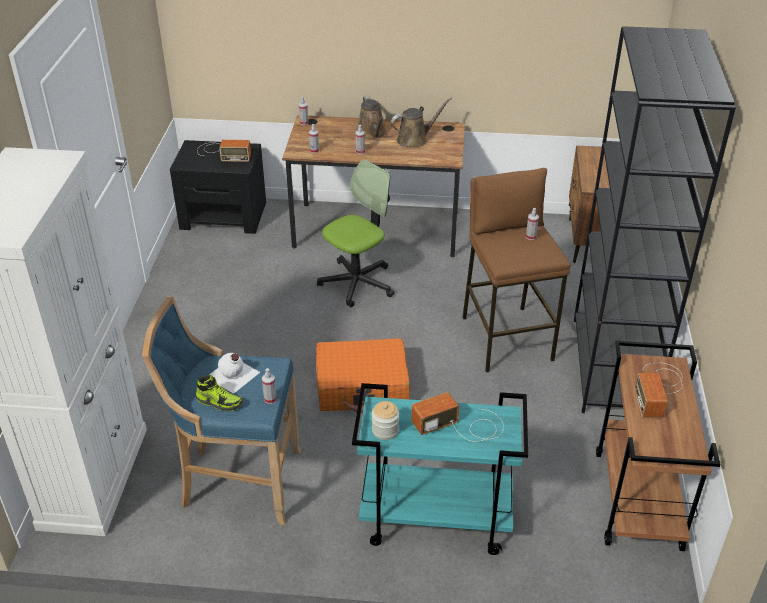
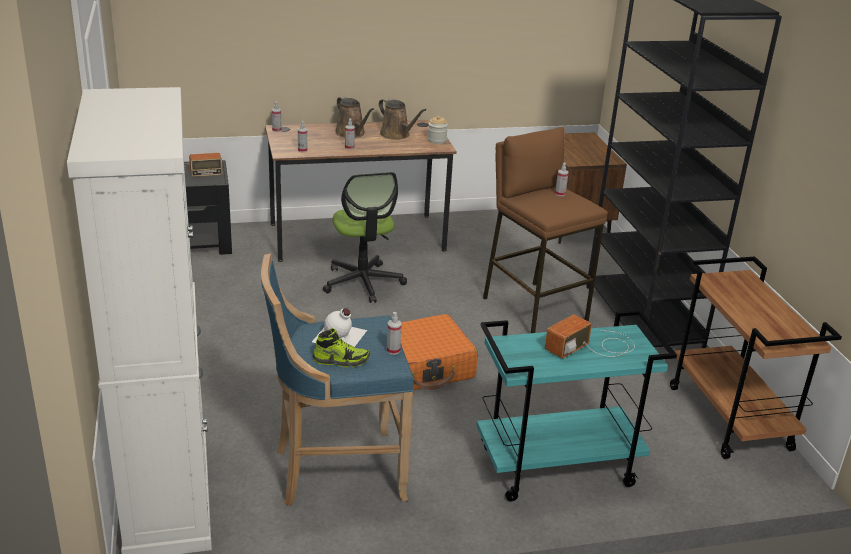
camera: 20 degrees left, 10 degrees down
office chair [317,159,395,307] -> office chair turned 135 degrees clockwise [323,172,407,303]
jar [372,401,399,440] -> jar moved to [428,116,448,144]
brown watering can [391,98,452,148] -> brown watering can turned 90 degrees clockwise [379,98,426,140]
radio [634,363,683,418] -> none

